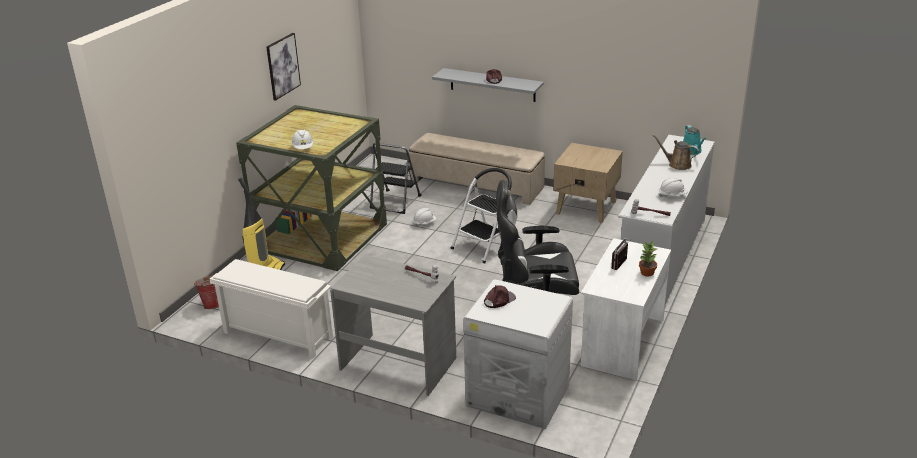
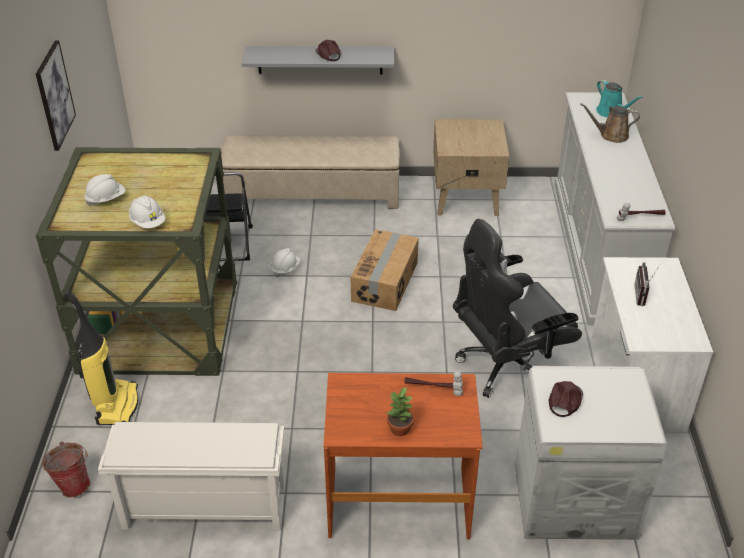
camera: 25 degrees left, 10 degrees up
grey desk [330,255,456,396] -> brown desk [324,373,483,540]
step ladder [451,168,512,263] -> cardboard box [350,229,419,311]
potted plant [639,241,657,276] -> potted plant moved to [387,386,414,436]
white hard hat [658,177,688,197] -> white hard hat moved to [84,174,126,206]

